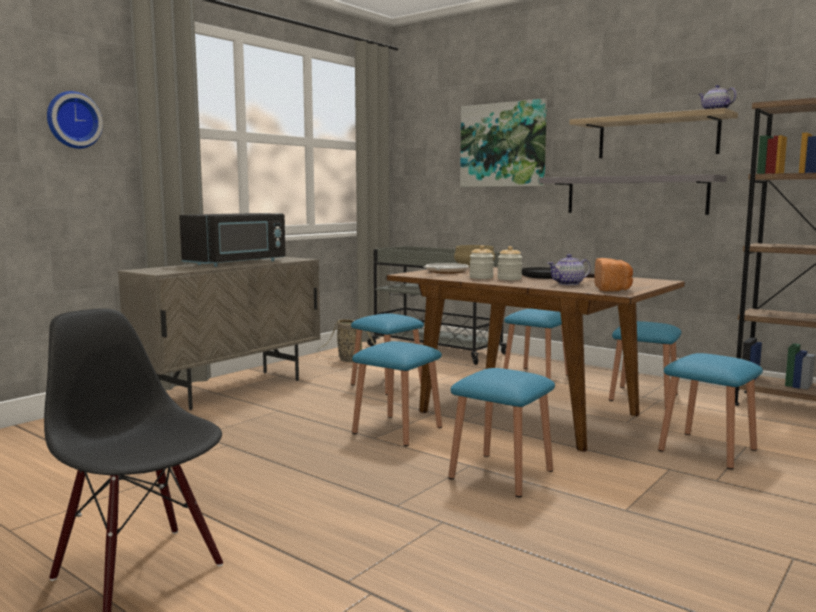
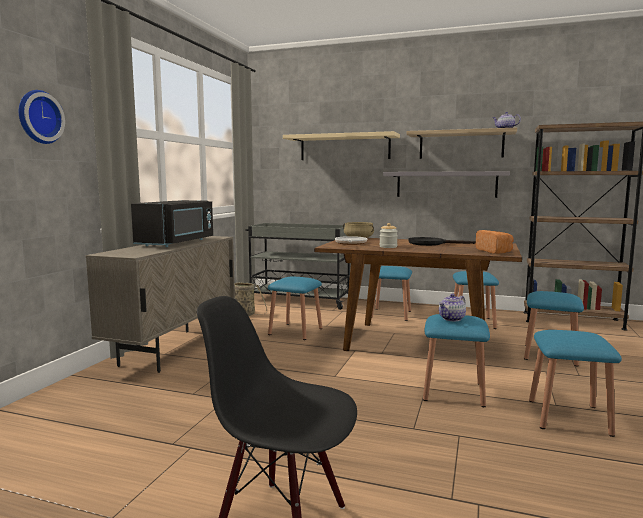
camera: 20 degrees left, 0 degrees up
blue stool [352,341,442,446] -> blue stool moved to [529,330,622,437]
picture [460,98,547,187] -> beige shelf [283,131,400,160]
jar [497,246,522,280] -> none
teapot [548,254,591,285] -> teapot moved to [439,294,466,321]

